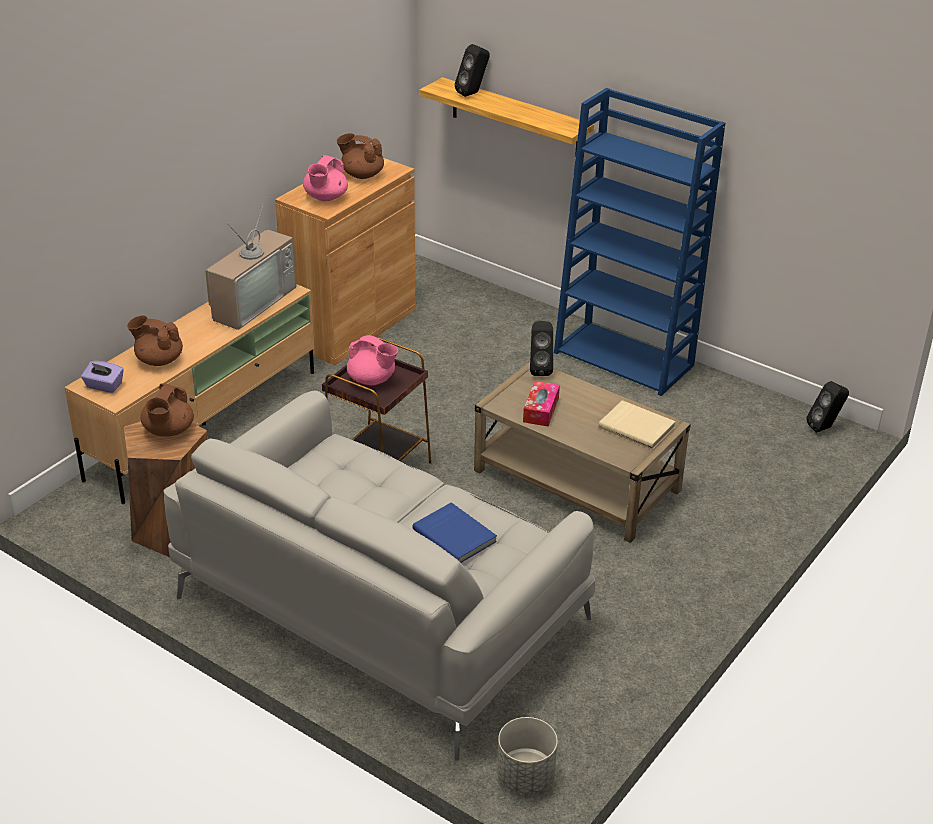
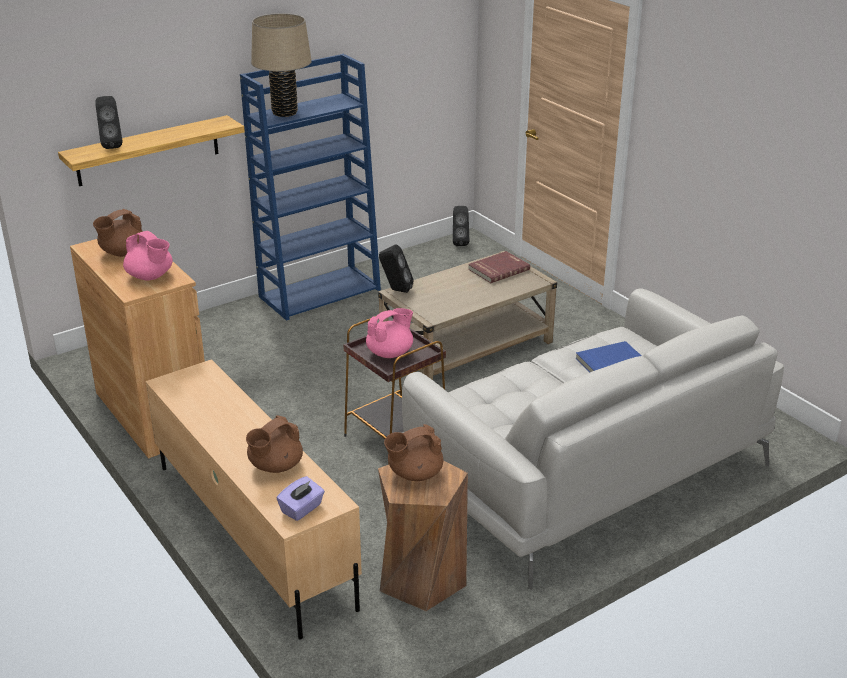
camera: 70 degrees left, 5 degrees down
brown teapot [140,383,194,437] -> brown teapot turned 120 degrees clockwise [384,424,443,481]
television [205,197,297,330] -> none
grey planter [497,717,558,794] -> none
tissue box [523,381,560,426] -> none
beige book [598,400,676,450] -> red book [468,251,530,283]
none -> beige table lamp [251,13,312,117]

